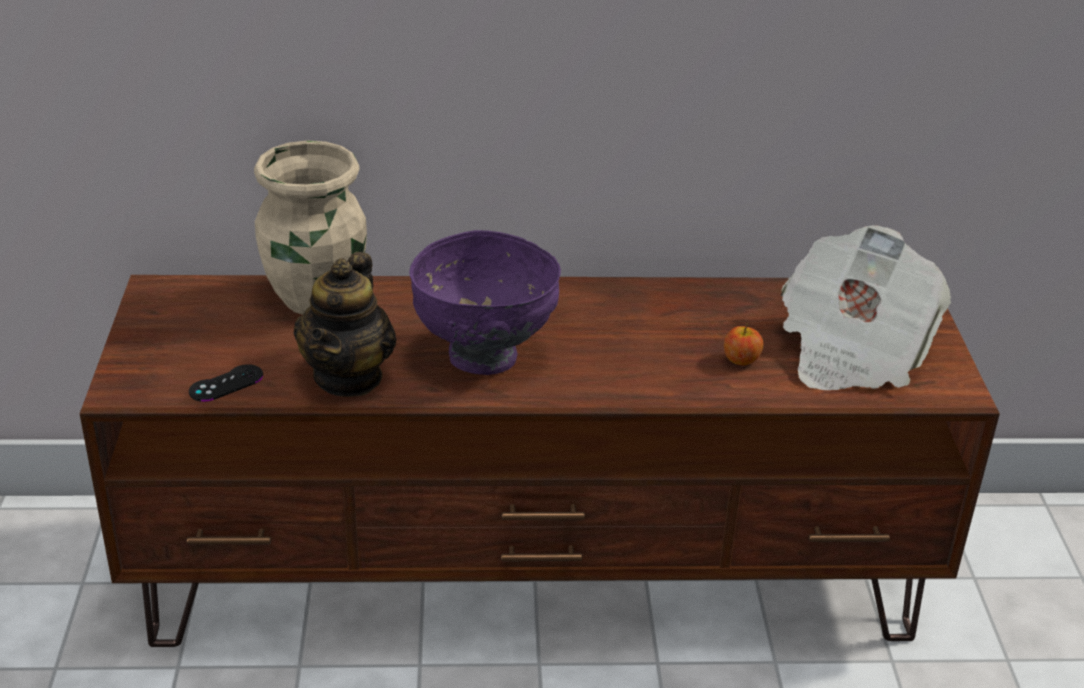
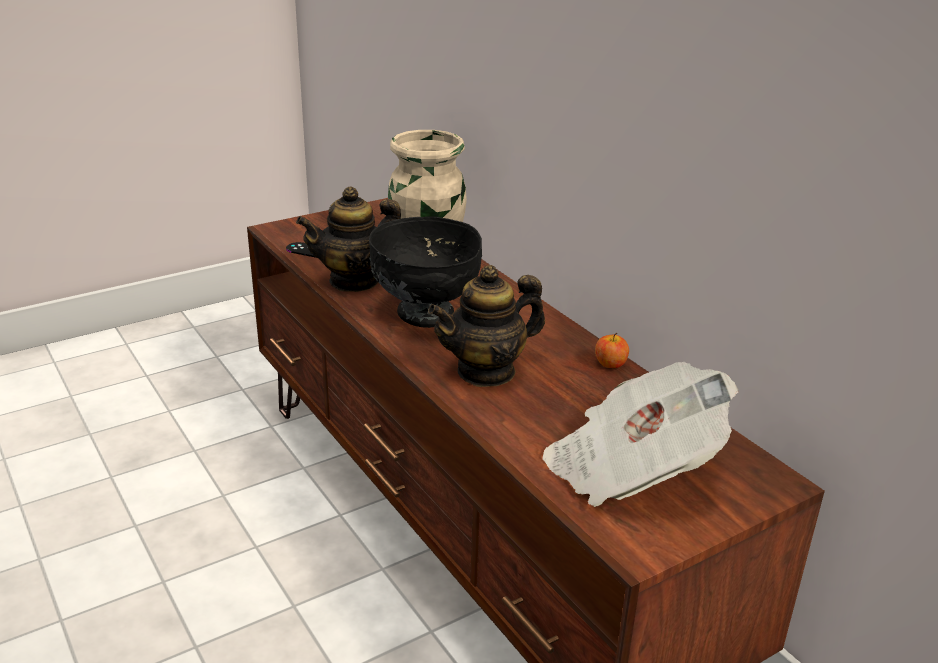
camera: 60 degrees right, 5 degrees down
purple bowl [409,230,561,375] -> black bowl [369,217,482,328]
apple [724,324,763,366] -> apple moved to [595,333,629,368]
none -> teapot [428,265,545,387]

